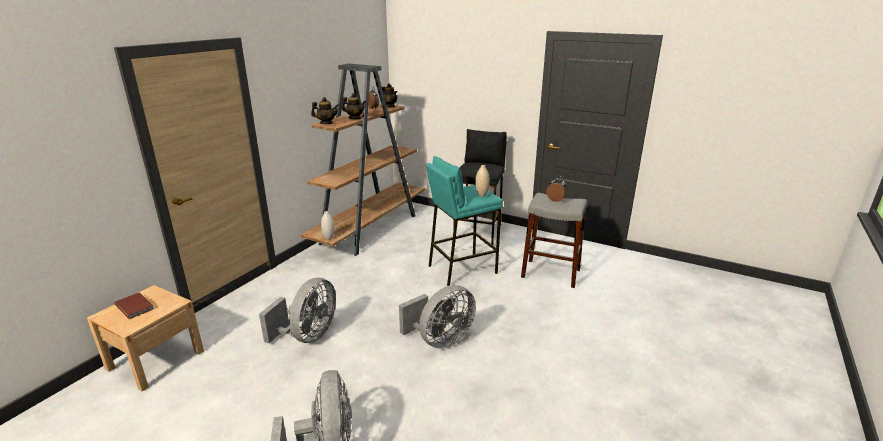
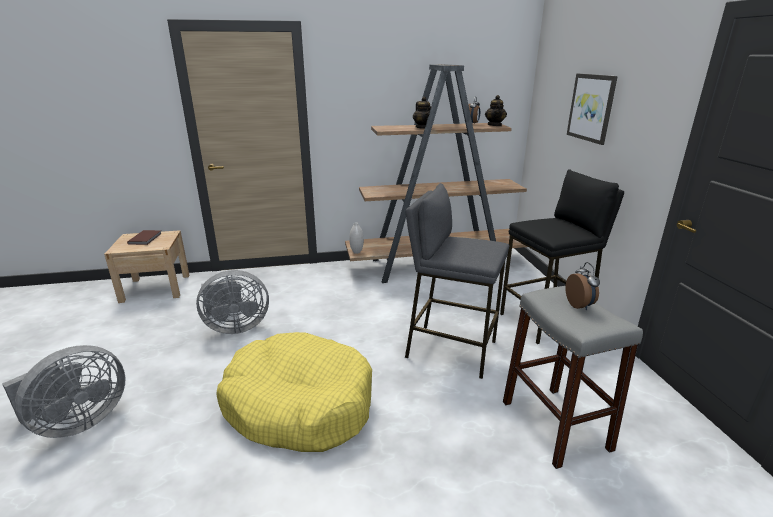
camera: 50 degrees right, 0 degrees up
teapot [311,97,339,124] -> none
grey fan [399,285,476,349] -> yellow dog bed [216,332,372,452]
turquoise stool [426,156,503,286] -> grey stool [405,183,509,379]
beige vase [475,165,490,196] -> none
none -> picture [567,73,618,145]

